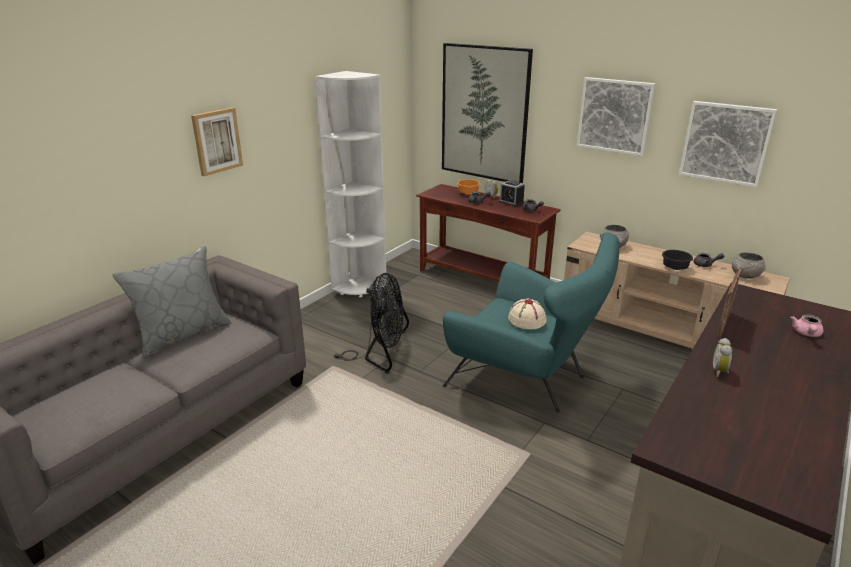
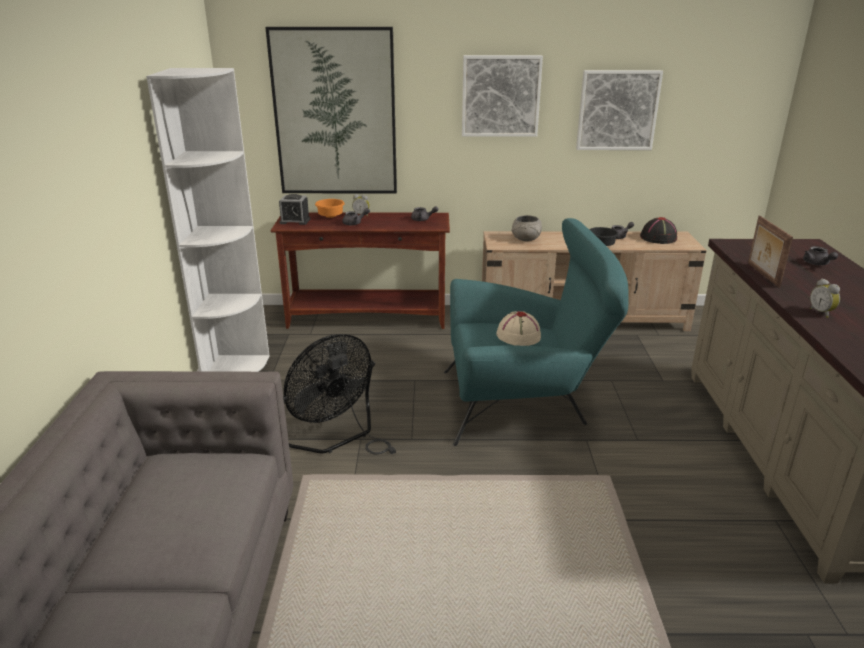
camera: 35 degrees left, 0 degrees up
grey pillow [112,246,232,359] -> none
picture [191,107,243,176] -> none
black fan [333,273,409,374] -> black fan turned 105 degrees counterclockwise [283,334,396,454]
alarm clock [499,180,525,207] -> alarm clock moved to [279,194,310,225]
grey bowl [732,252,766,279] -> black hat [640,217,677,244]
pink teapot [790,314,823,337] -> grey teapot [803,246,838,265]

